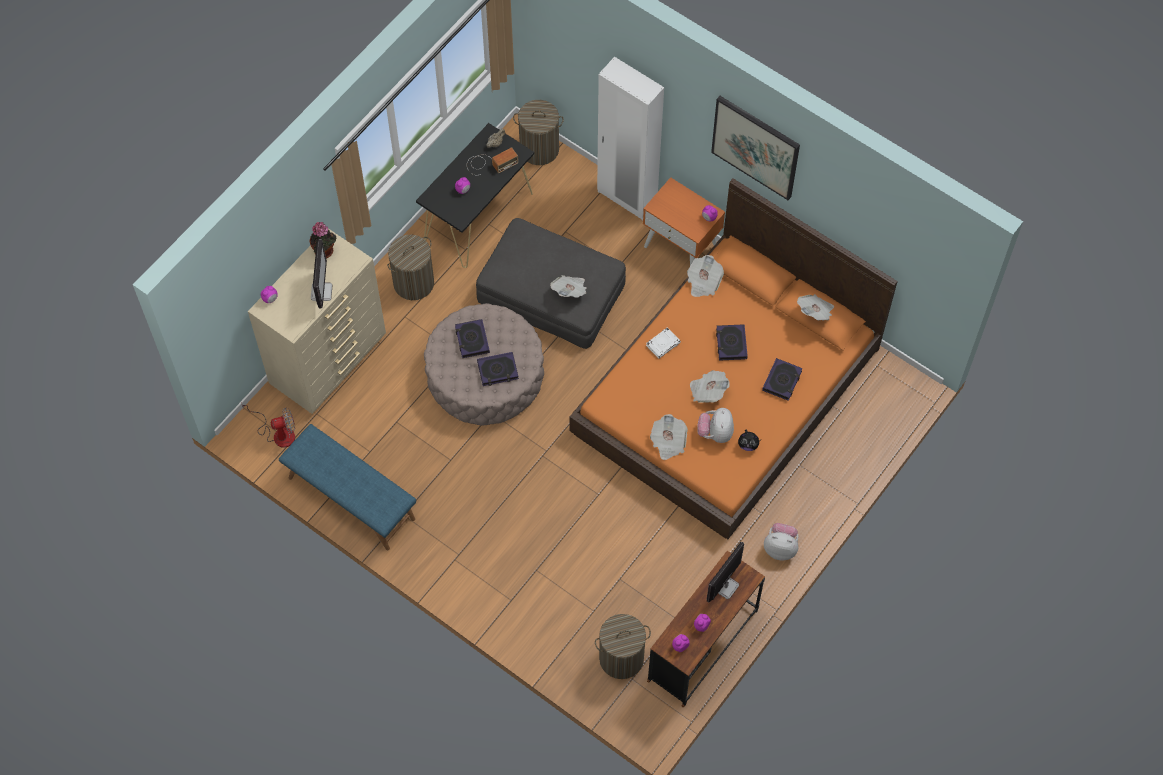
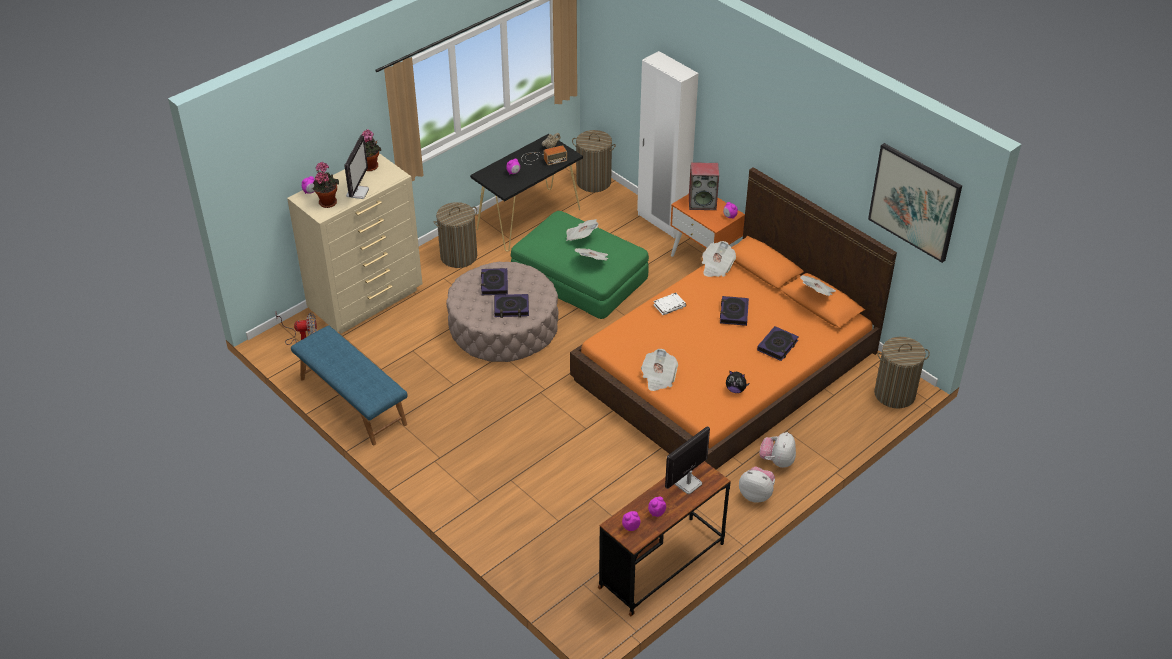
camera: 10 degrees right, 20 degrees down
grey ottoman [476,218,626,349] -> green ottoman [511,211,649,319]
laundry basket [595,614,651,679] -> laundry basket moved to [874,337,930,408]
newspaper [690,370,730,403] -> newspaper moved to [566,219,598,241]
plush toy [697,408,734,443] -> plush toy moved to [759,432,796,468]
picture [711,96,800,200] -> picture moved to [868,143,962,263]
none -> potted plant [313,162,339,208]
none -> speaker [689,163,719,210]

